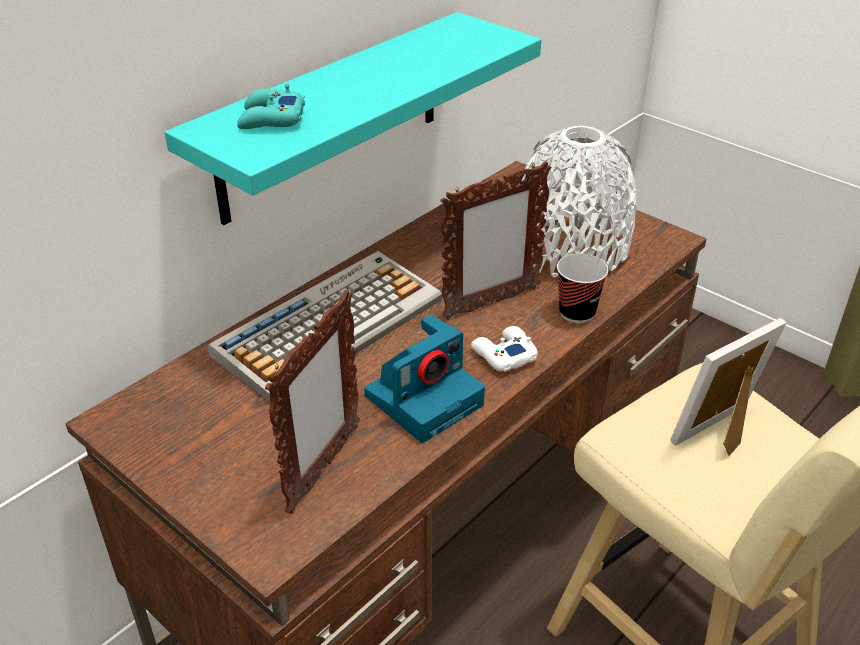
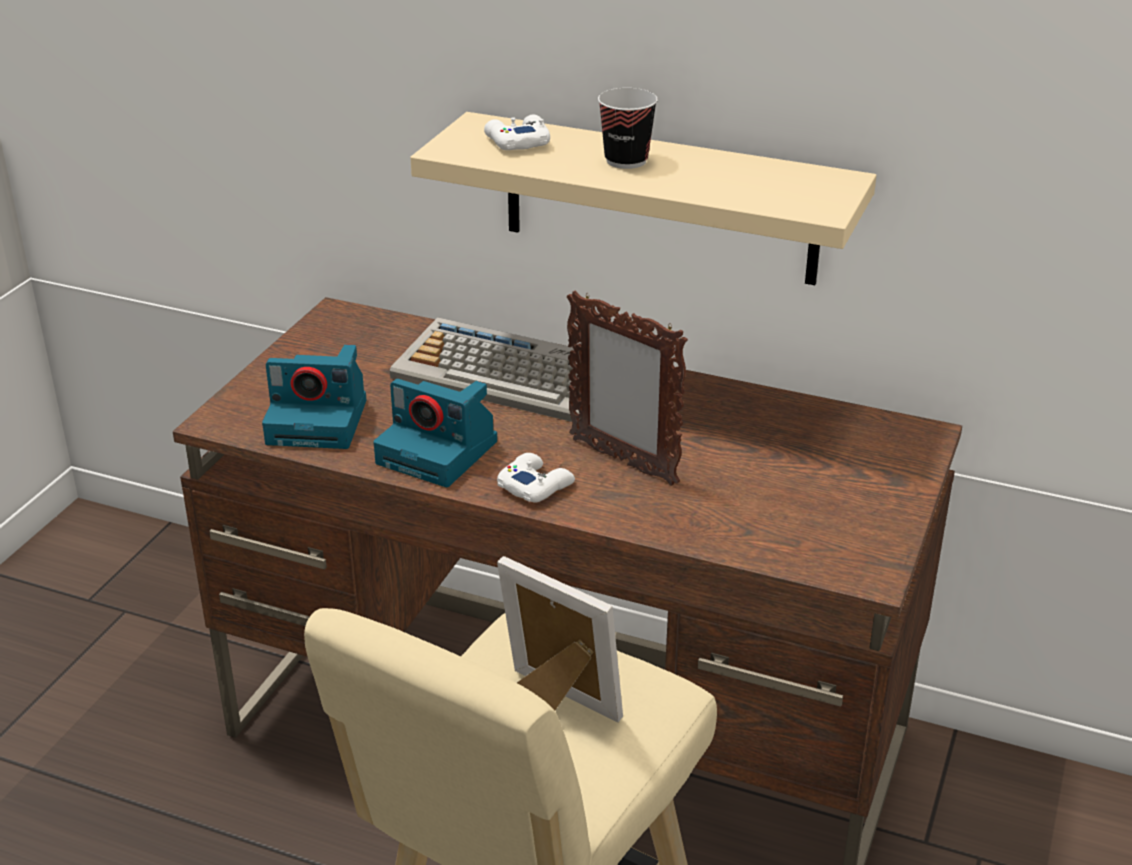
camera: 70 degrees right, 5 degrees down
turquoise shelf [165,12,541,225] -> beige shelf [410,112,876,285]
turquoise game controller [237,84,305,129] -> white game controller [484,115,550,150]
picture frame [265,290,360,514] -> camera [262,345,366,449]
white vase [519,126,636,277] -> none
cup [557,253,608,323] -> cup moved to [598,88,658,169]

